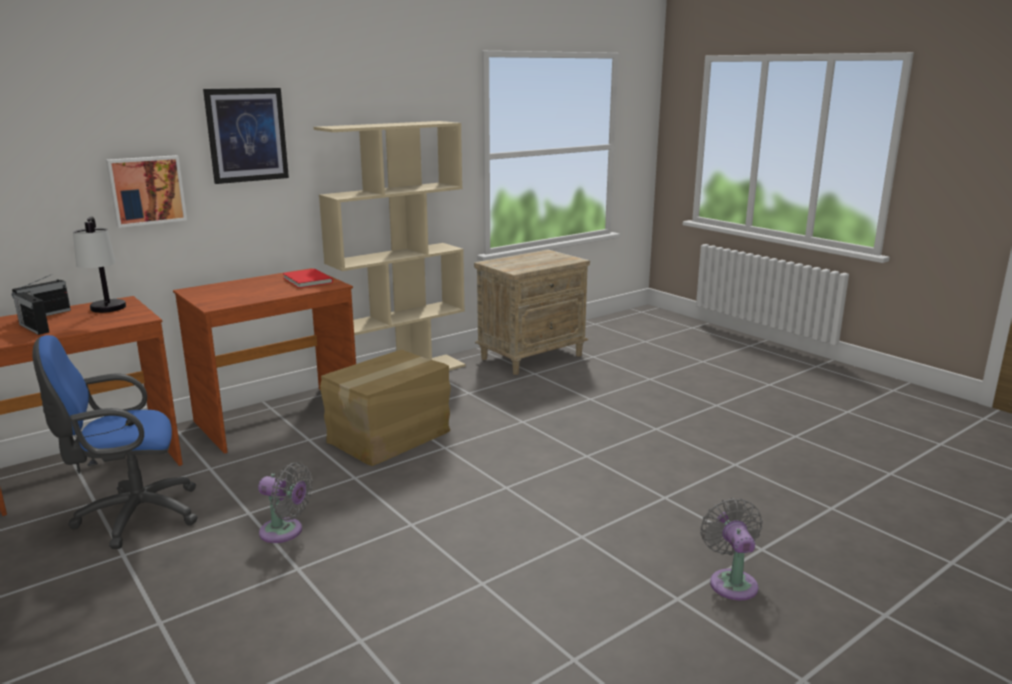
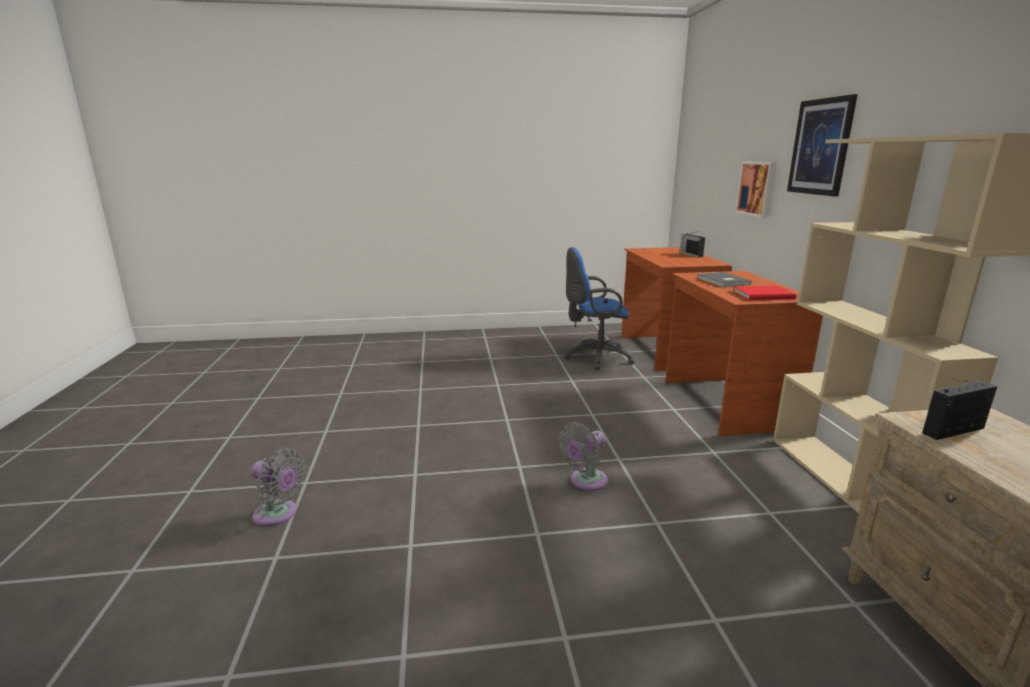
camera: 120 degrees right, 0 degrees up
radio [13,291,49,335] -> radio moved to [922,379,997,440]
blue office chair [32,335,198,549] -> blue office chair turned 105 degrees counterclockwise [564,247,636,370]
table lamp [73,216,126,313] -> none
grey fan [258,462,312,543] -> grey fan moved to [559,422,608,491]
cardboard box [320,350,451,466] -> none
none -> grey book [697,272,751,287]

